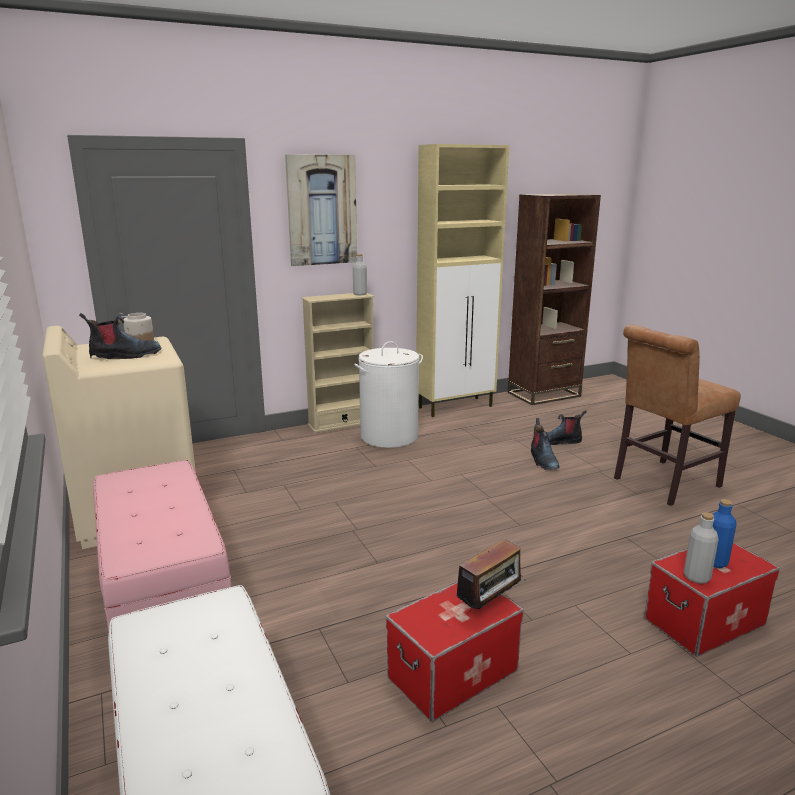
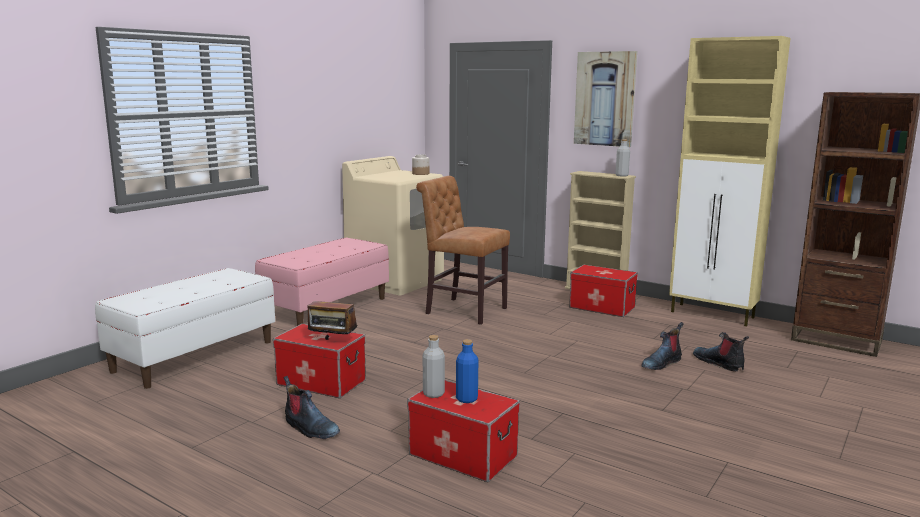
camera: 60 degrees right, 5 degrees down
boot [79,313,161,359] -> boot moved to [284,376,340,439]
white laundry basket [354,341,423,448] -> storage box [569,265,638,317]
brown chair [614,324,741,506] -> brown chair moved to [416,176,510,325]

